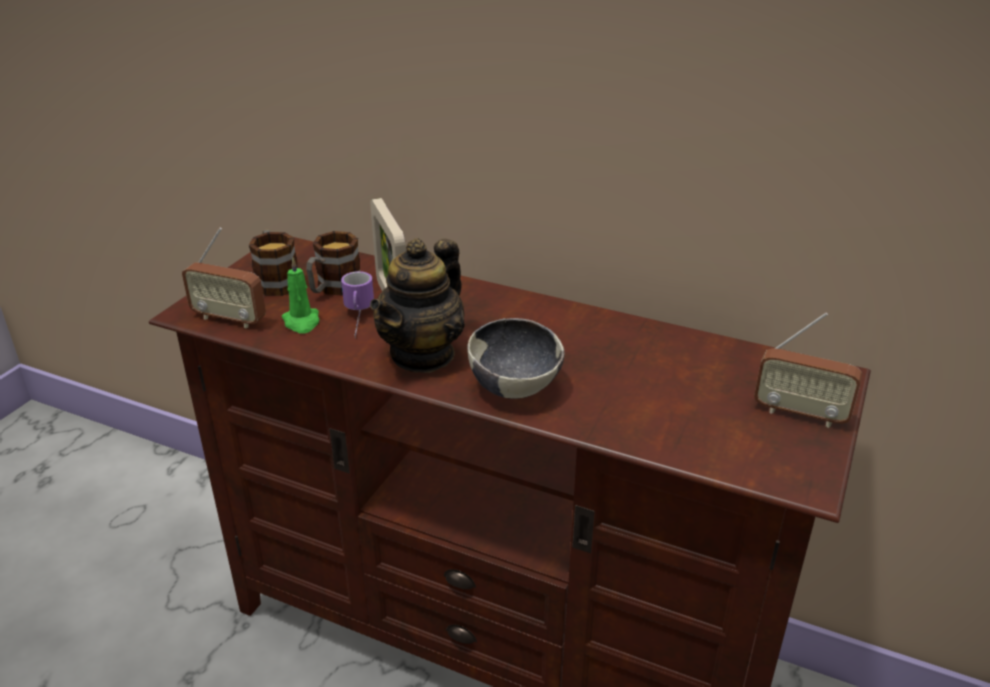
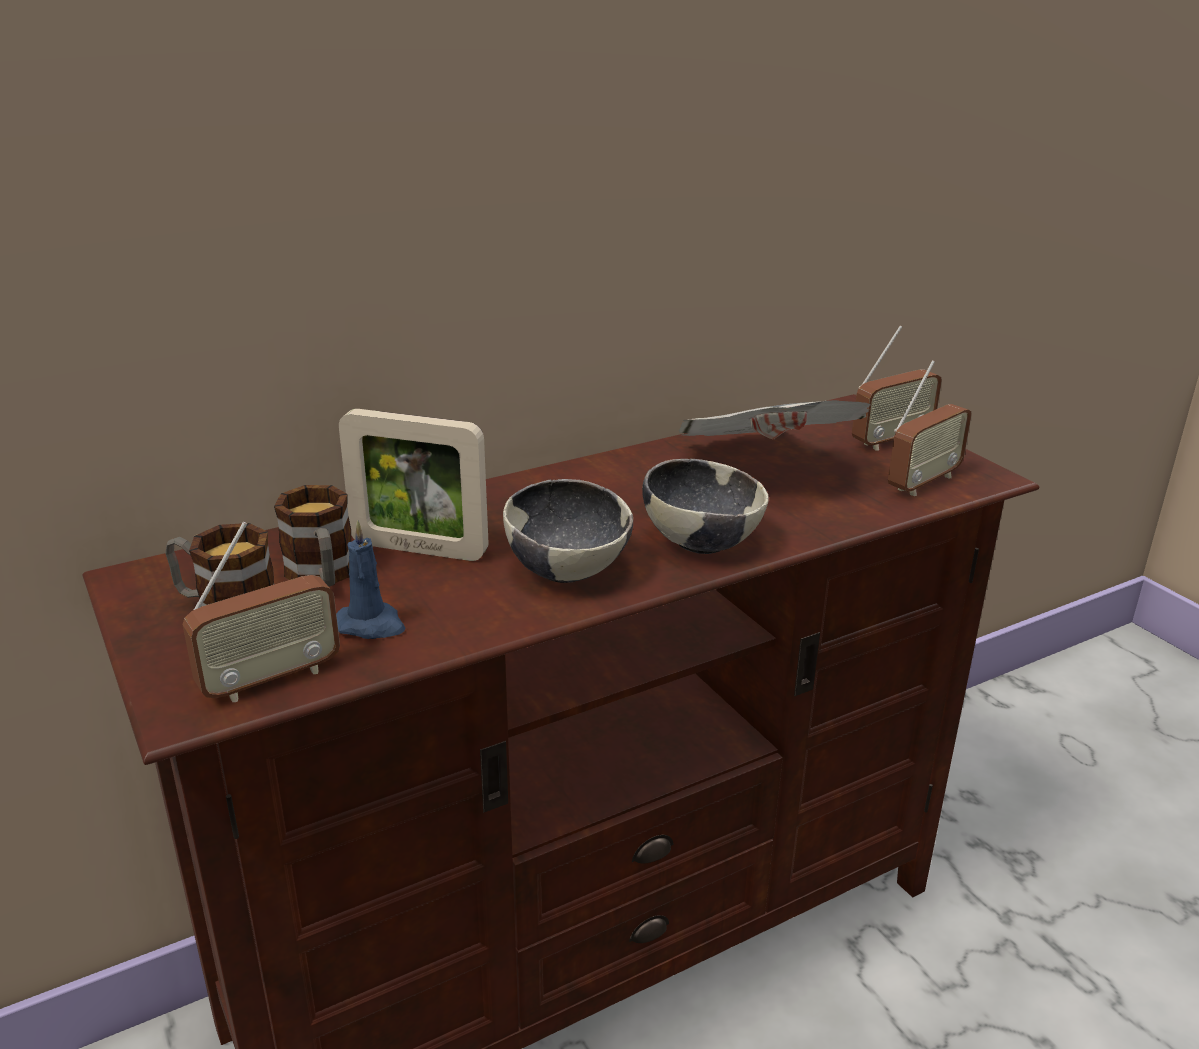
camera: 55 degrees left, 5 degrees down
green candle [282,257,320,334] -> blue candle [336,521,405,639]
mug [341,271,374,337] -> none
teapot [370,238,465,373] -> bowl [503,479,633,583]
none -> newspaper [679,400,871,439]
none -> radio [888,360,972,496]

